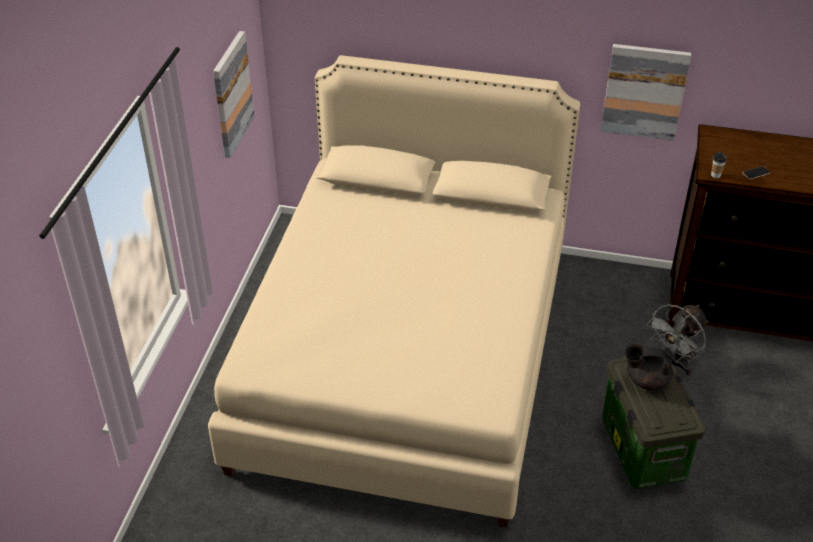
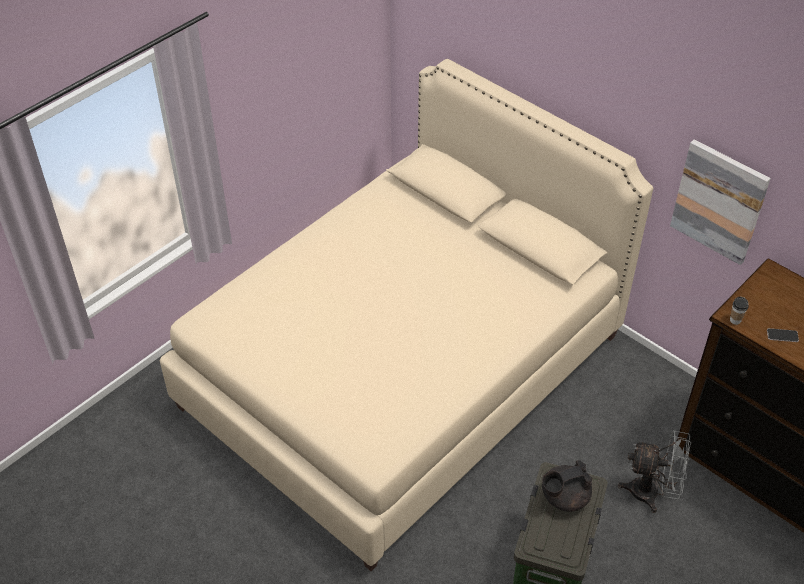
camera: 30 degrees right, 5 degrees up
picture [213,31,255,158] -> none
black teapot [625,344,673,390] -> black teapot turned 60 degrees counterclockwise [542,460,592,512]
grey fan [646,304,708,375] -> grey fan turned 150 degrees counterclockwise [618,430,691,513]

